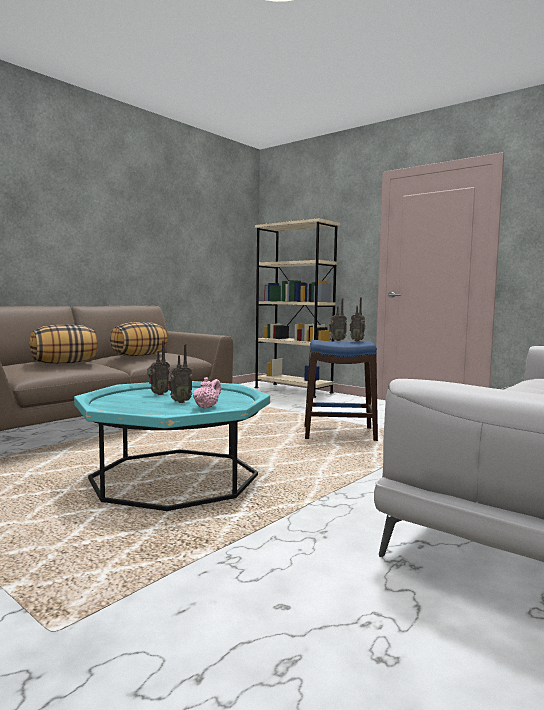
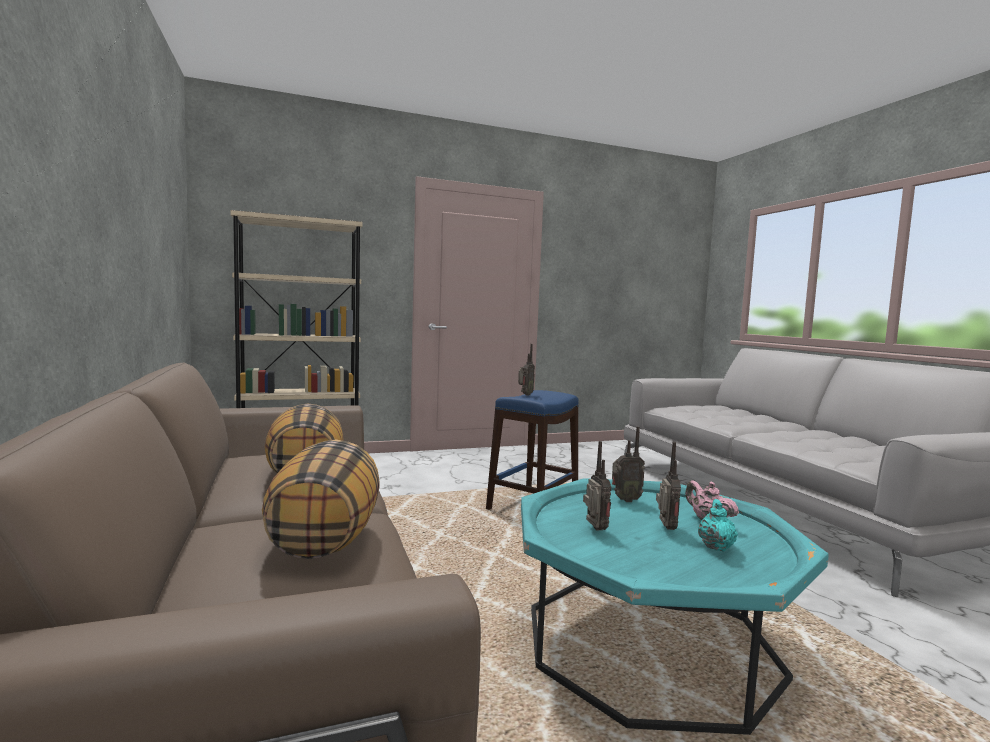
camera: 60 degrees left, 0 degrees up
radio [350,298,366,341] -> radio moved to [612,426,645,502]
none -> turquoise teapot [698,499,738,552]

